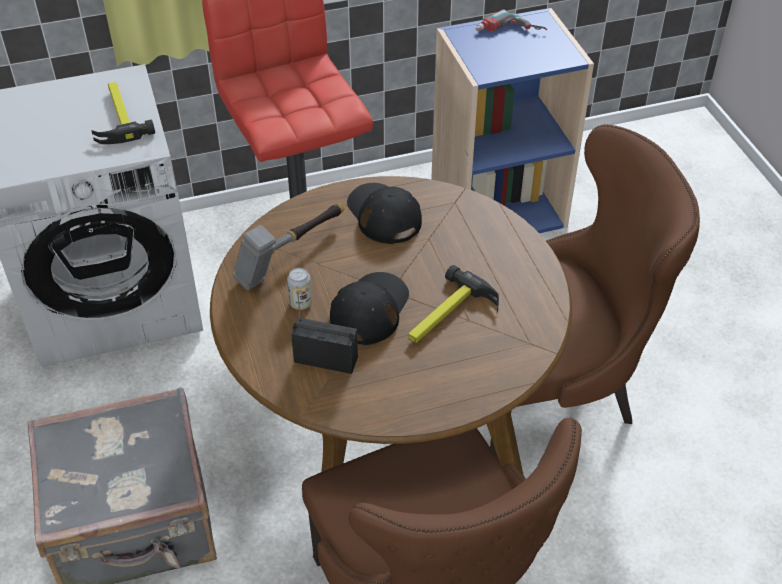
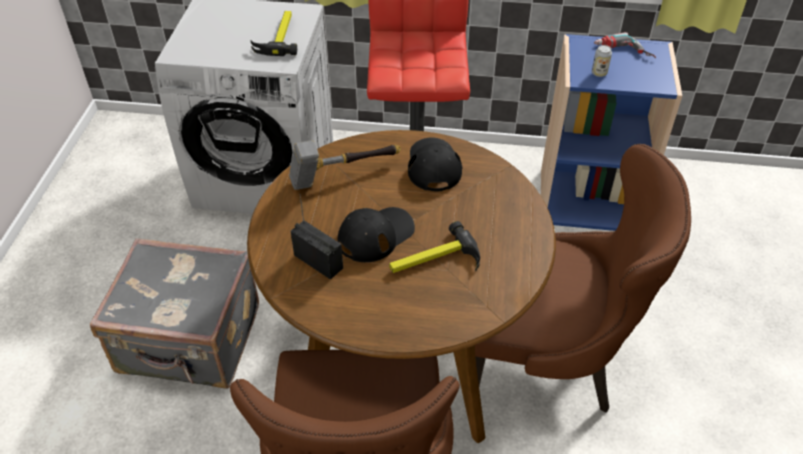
camera: 25 degrees right, 0 degrees up
can [287,268,312,310] -> can moved to [592,45,612,77]

